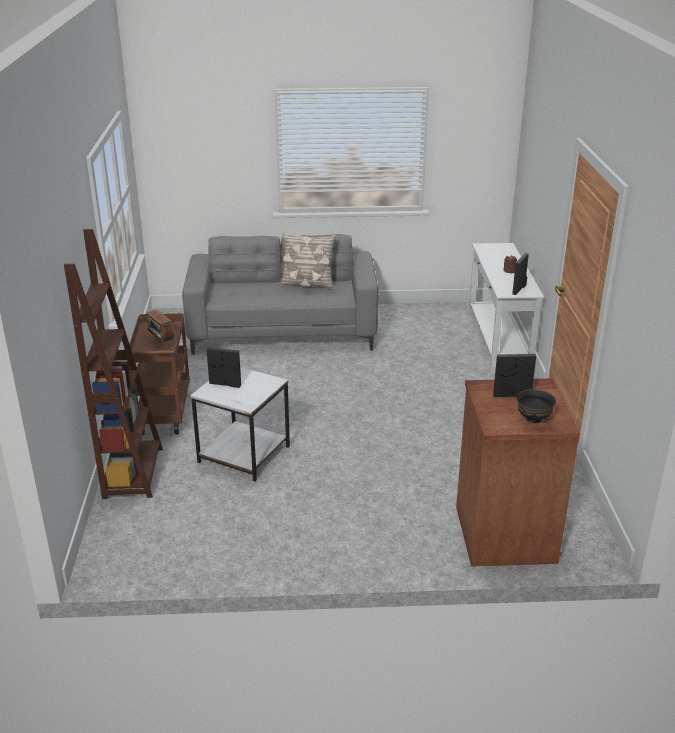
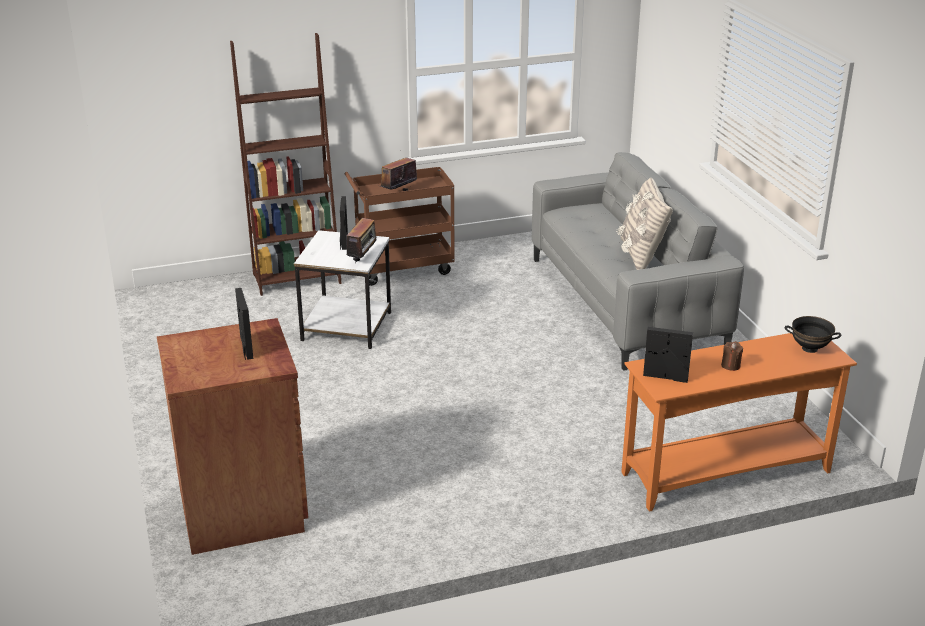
camera: 75 degrees right, 0 degrees up
white console table [468,243,544,373] -> orange console table [621,333,857,512]
black bowl [517,389,556,423] -> black bowl moved to [785,316,842,353]
none -> radio [347,218,377,263]

